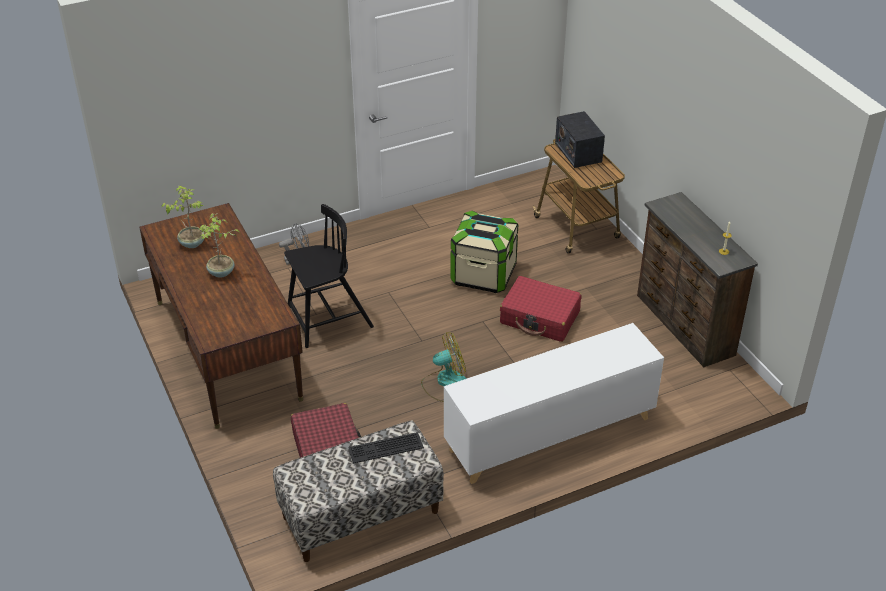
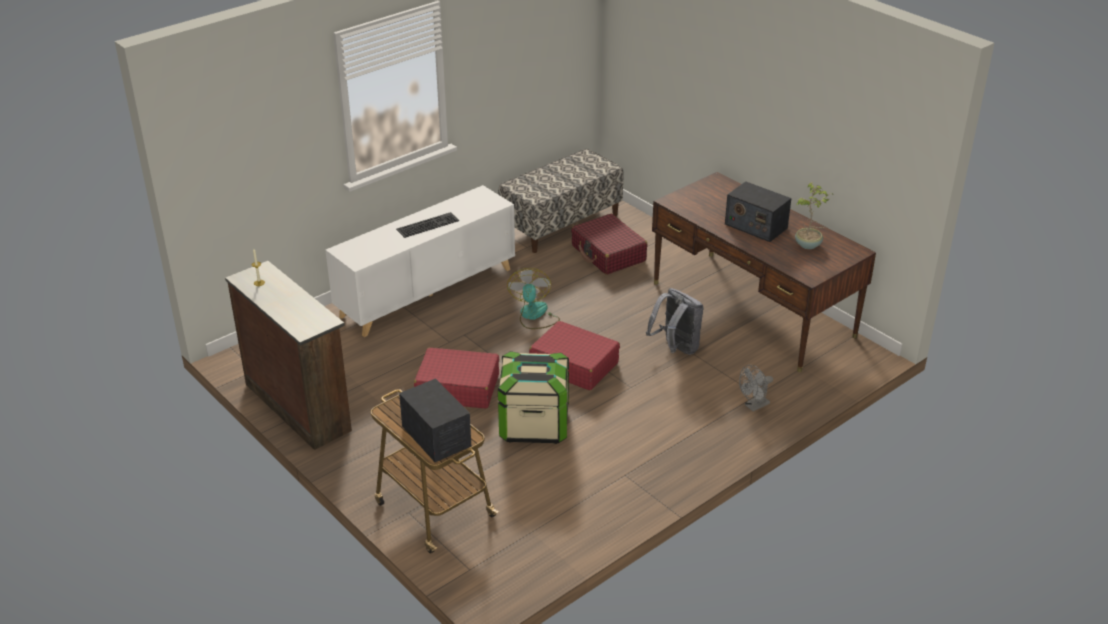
camera: 165 degrees right, 5 degrees down
potted plant [199,213,239,278] -> radio [725,181,791,242]
black chair [284,204,374,348] -> grey backpack [646,288,704,355]
keyboard [348,432,424,464] -> keyboard moved to [396,212,459,238]
fan [421,332,467,402] -> fan turned 120 degrees clockwise [507,268,560,329]
none -> red suitcase [529,321,620,390]

